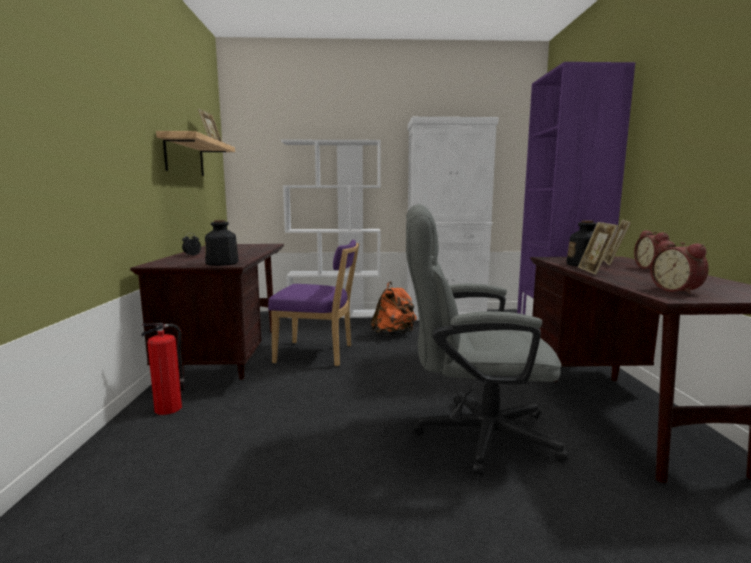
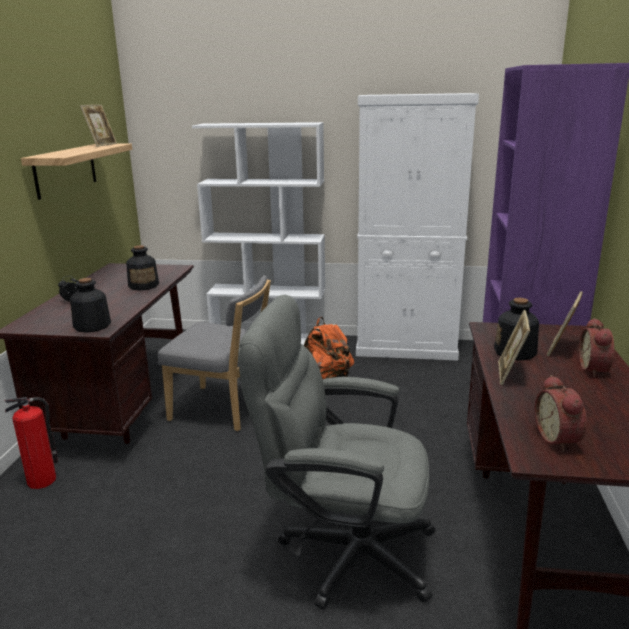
camera: 10 degrees right, 10 degrees up
purple chair [268,240,359,366] -> grey chair [158,275,271,431]
none -> bottle [126,245,159,291]

